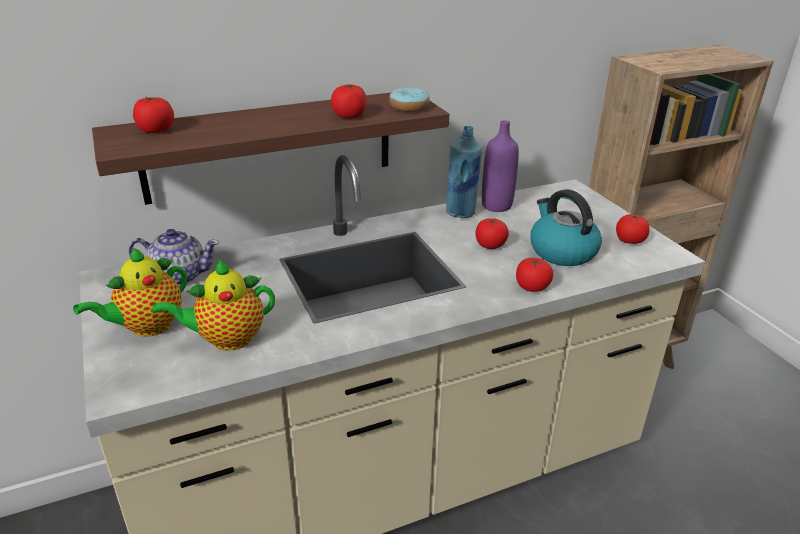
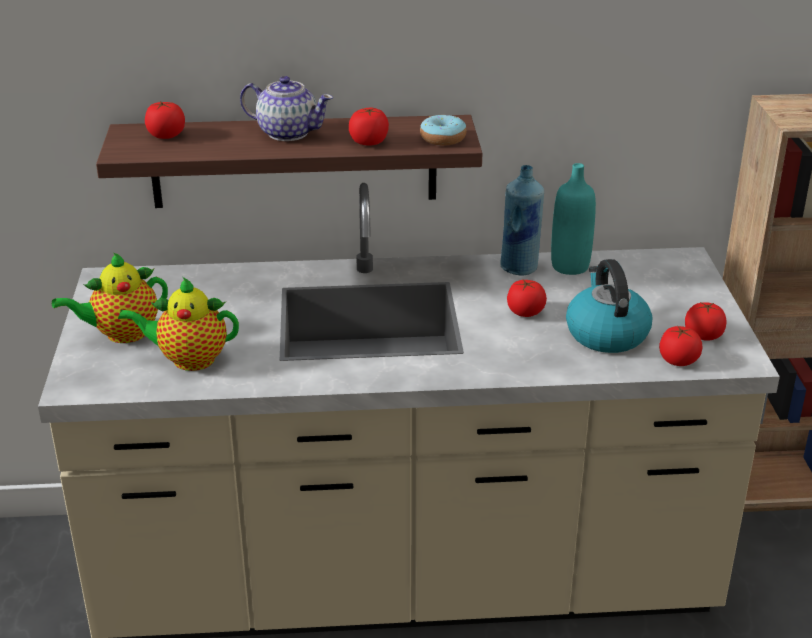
camera: 20 degrees right, 0 degrees up
teapot [129,229,219,286] -> teapot moved to [240,76,333,141]
purple bottle [482,120,519,212] -> turquoise bottle [551,163,596,275]
tomato [516,258,553,292] -> tomato moved to [659,325,703,366]

